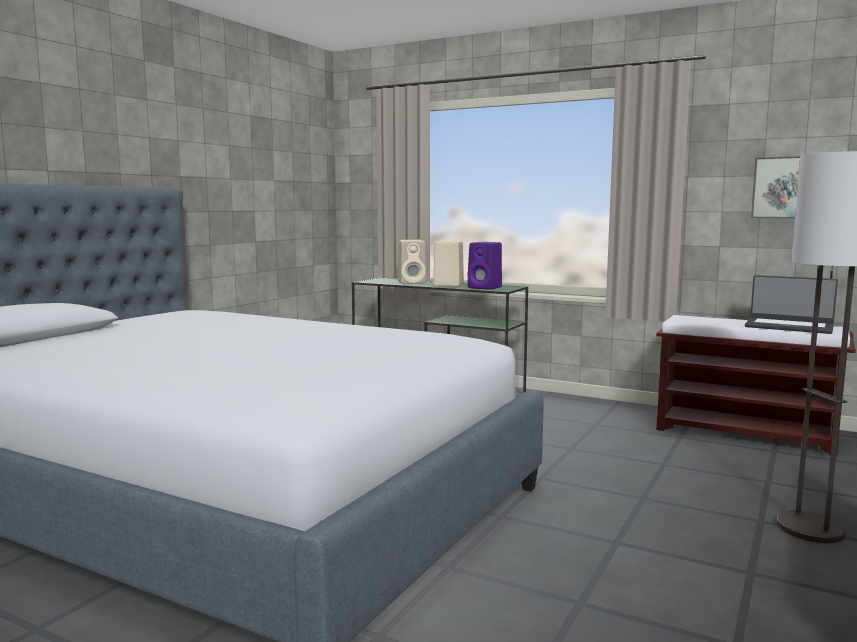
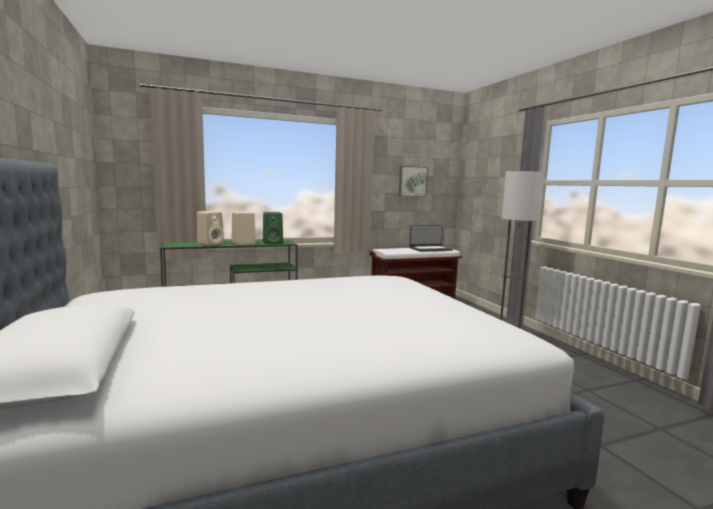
camera: 50 degrees left, 0 degrees up
purple speaker [467,242,502,290] -> green speaker [263,212,283,244]

